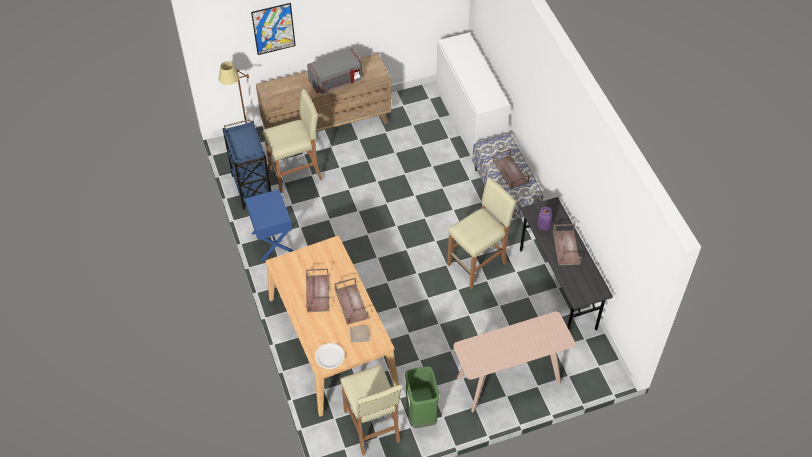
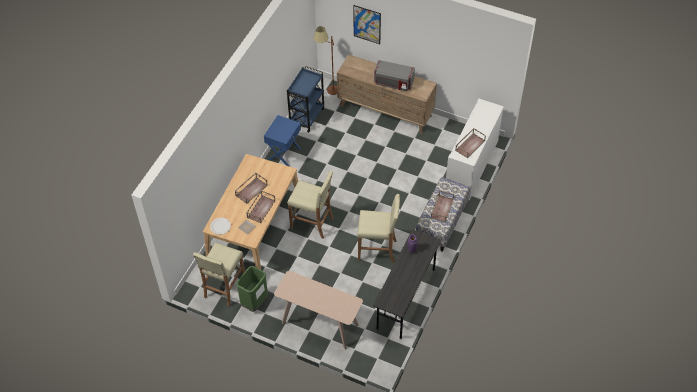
camera: 45 degrees right, 0 degrees up
beige stool [263,89,323,193] -> beige stool moved to [287,171,333,239]
brown tray [553,224,582,266] -> brown tray moved to [455,128,486,158]

